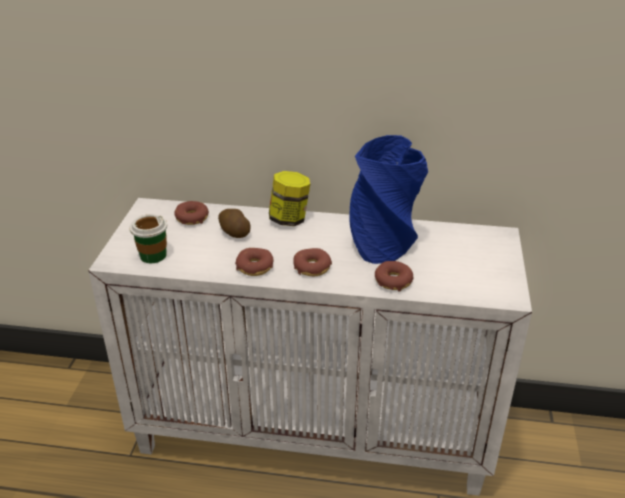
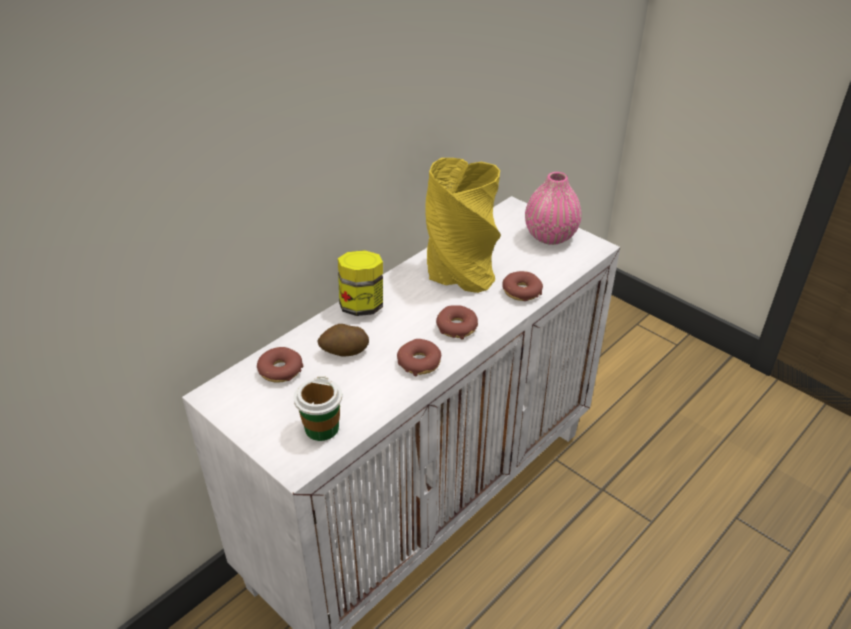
camera: 55 degrees left, 5 degrees up
blue vase [349,135,428,264] -> yellow vase [425,158,501,293]
none -> pink vase [525,172,581,245]

